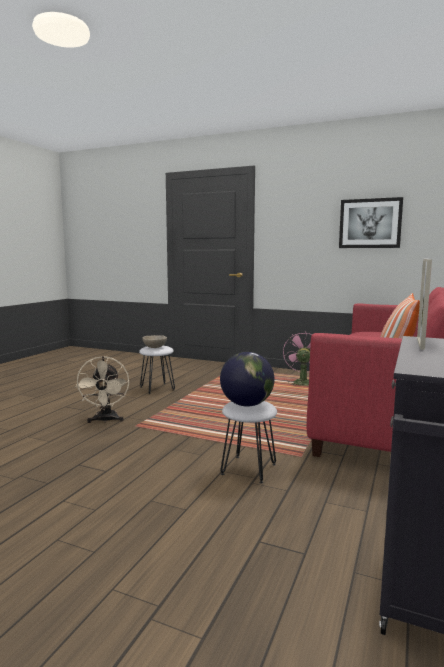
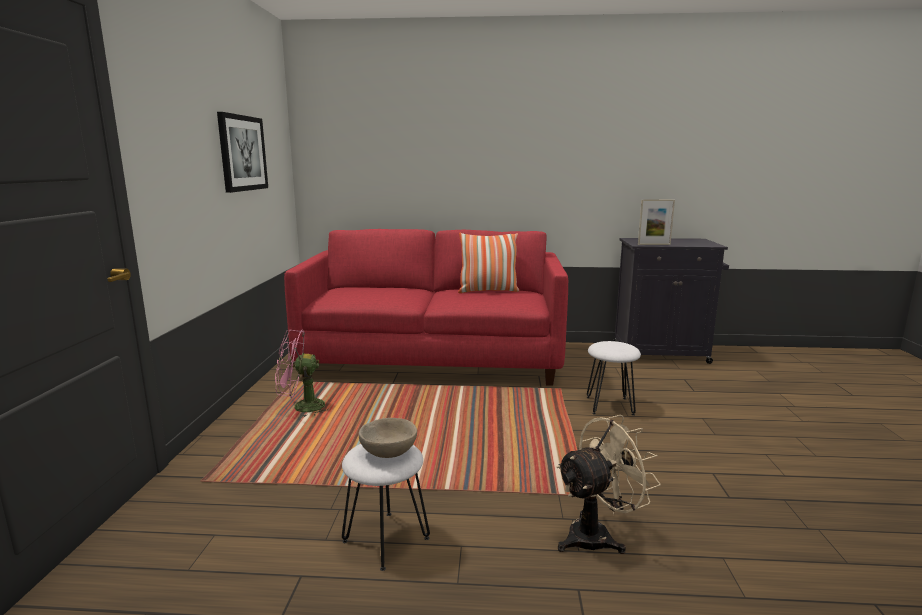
camera: 110 degrees left, 5 degrees up
globe [220,352,274,407] -> none

